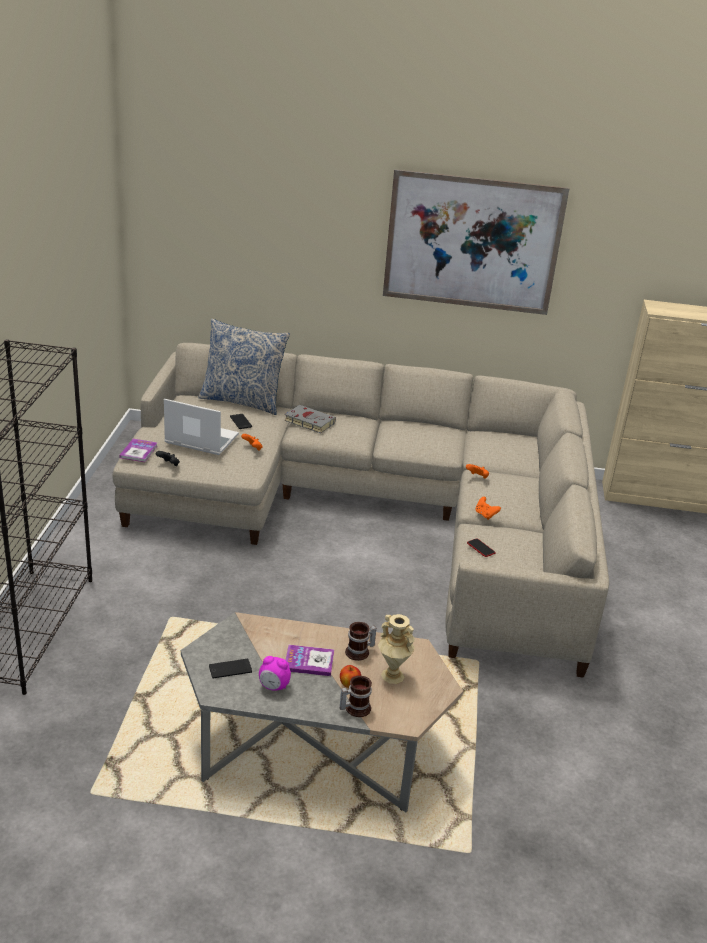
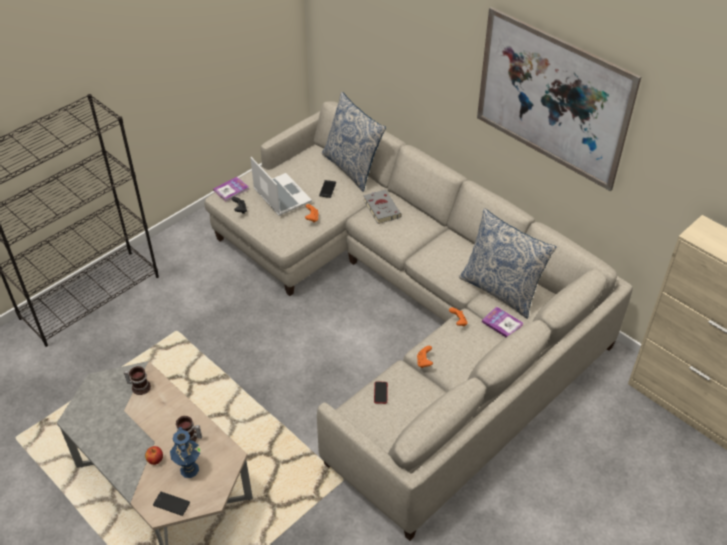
camera: 40 degrees right, 15 degrees up
phone [209,659,252,679] -> phone moved to [153,492,190,516]
alarm clock [259,656,291,691] -> none
book [286,645,334,676] -> book moved to [482,306,523,337]
mug [340,676,372,717] -> mug moved to [124,366,151,395]
beige vase [378,614,415,684] -> blue vase [170,427,200,478]
none -> pillow [459,208,556,319]

